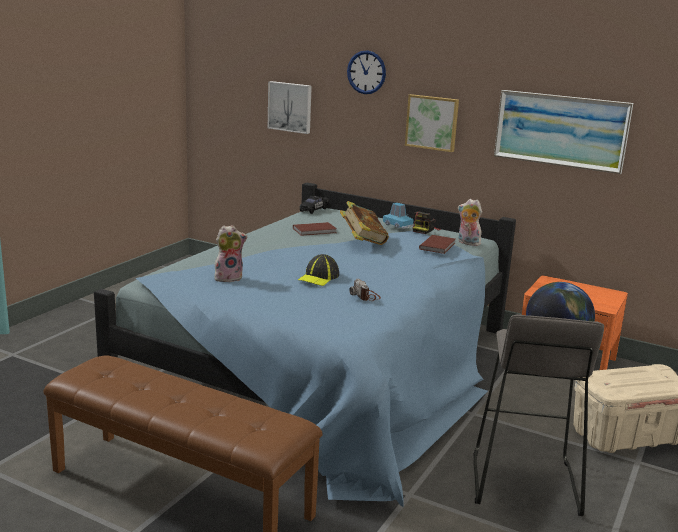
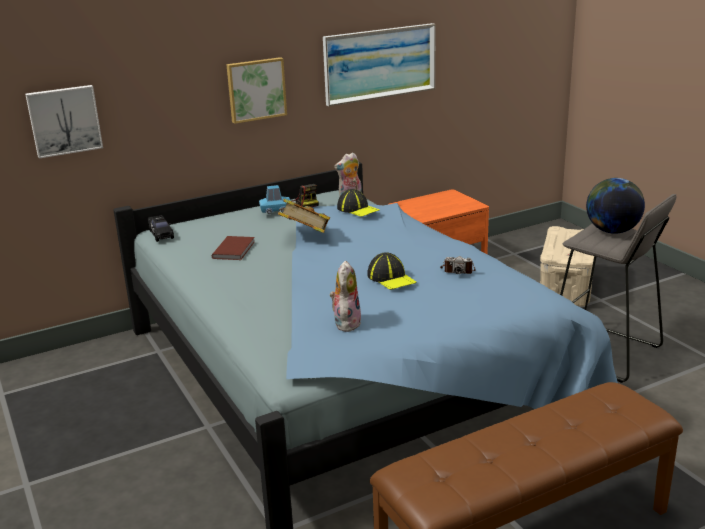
camera: 55 degrees left, 5 degrees up
wall clock [347,50,386,94] -> none
brown book [419,235,455,254] -> cap [337,189,380,217]

